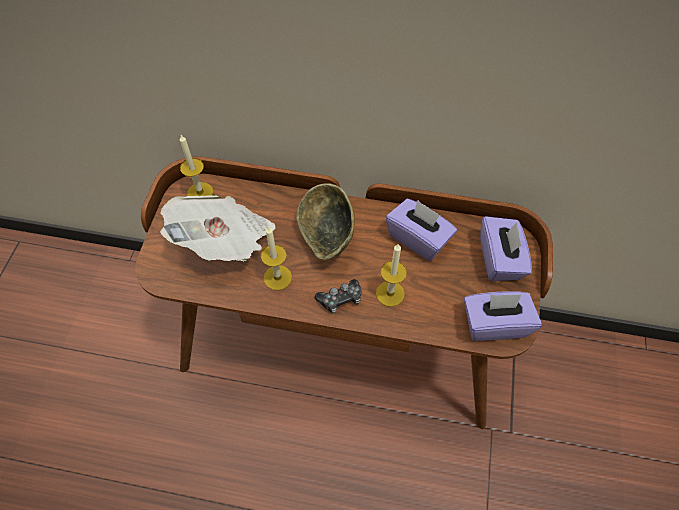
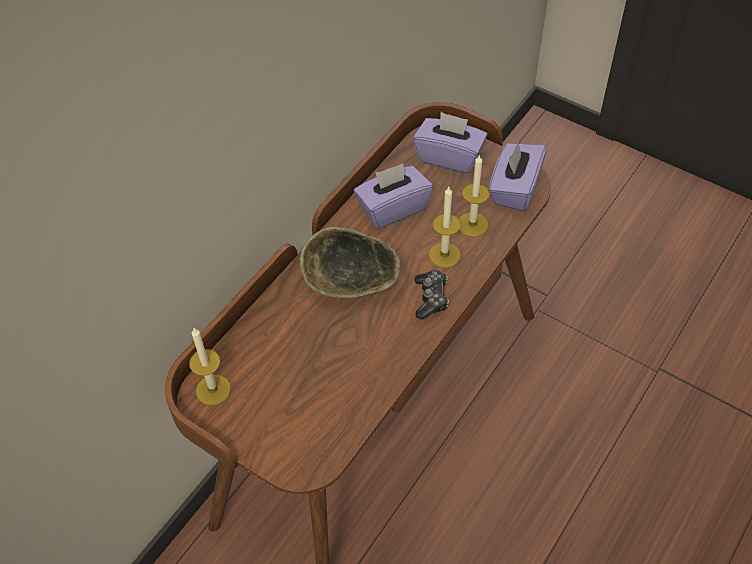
camera: 65 degrees left, 5 degrees down
newspaper [160,195,276,261] -> none
candle [261,226,292,290] -> candle moved to [459,154,489,237]

